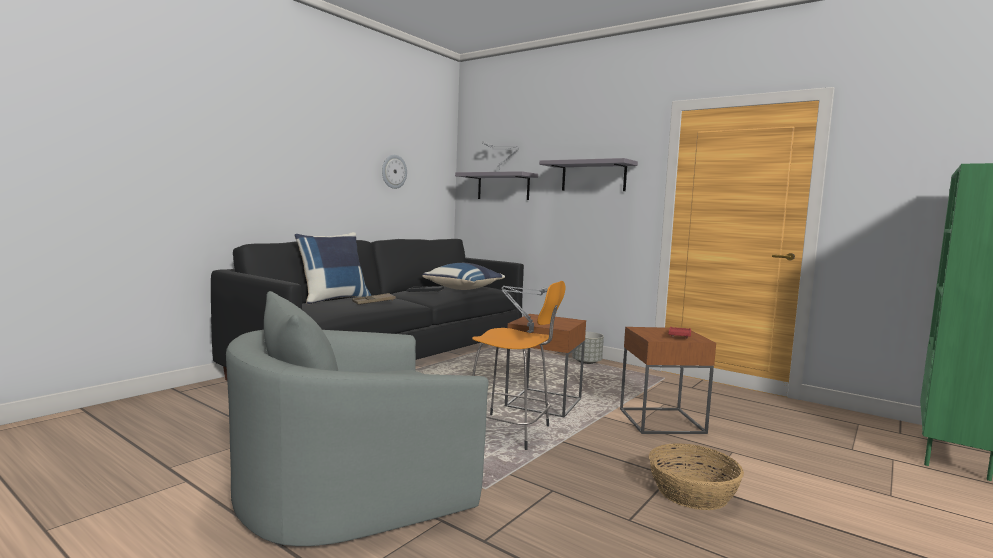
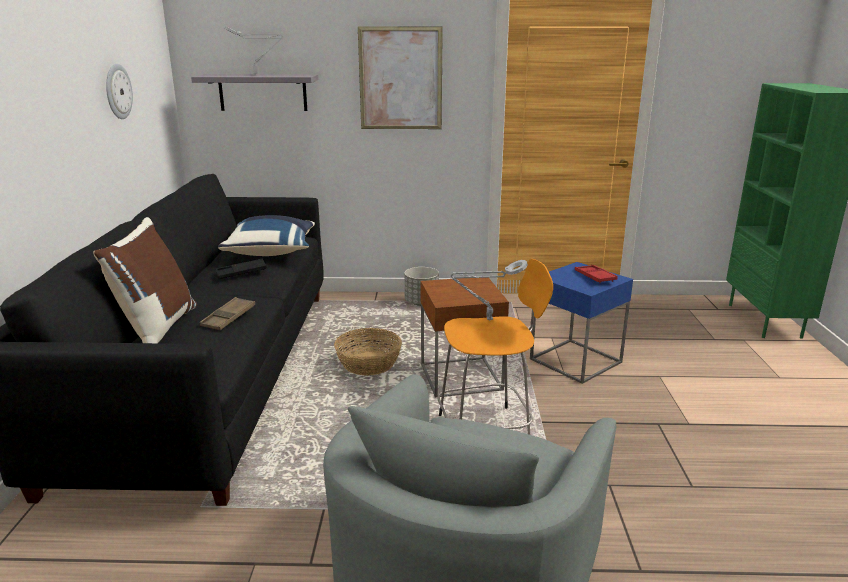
camera: 35 degrees left, 15 degrees up
blue pillow [294,232,371,305] -> brown pillow [93,217,197,343]
grey shelf [539,158,638,191] -> picture [358,27,443,129]
brown side table [620,327,716,434] -> blue side table [530,262,633,384]
basket [649,443,744,510] -> basket moved to [334,328,402,375]

